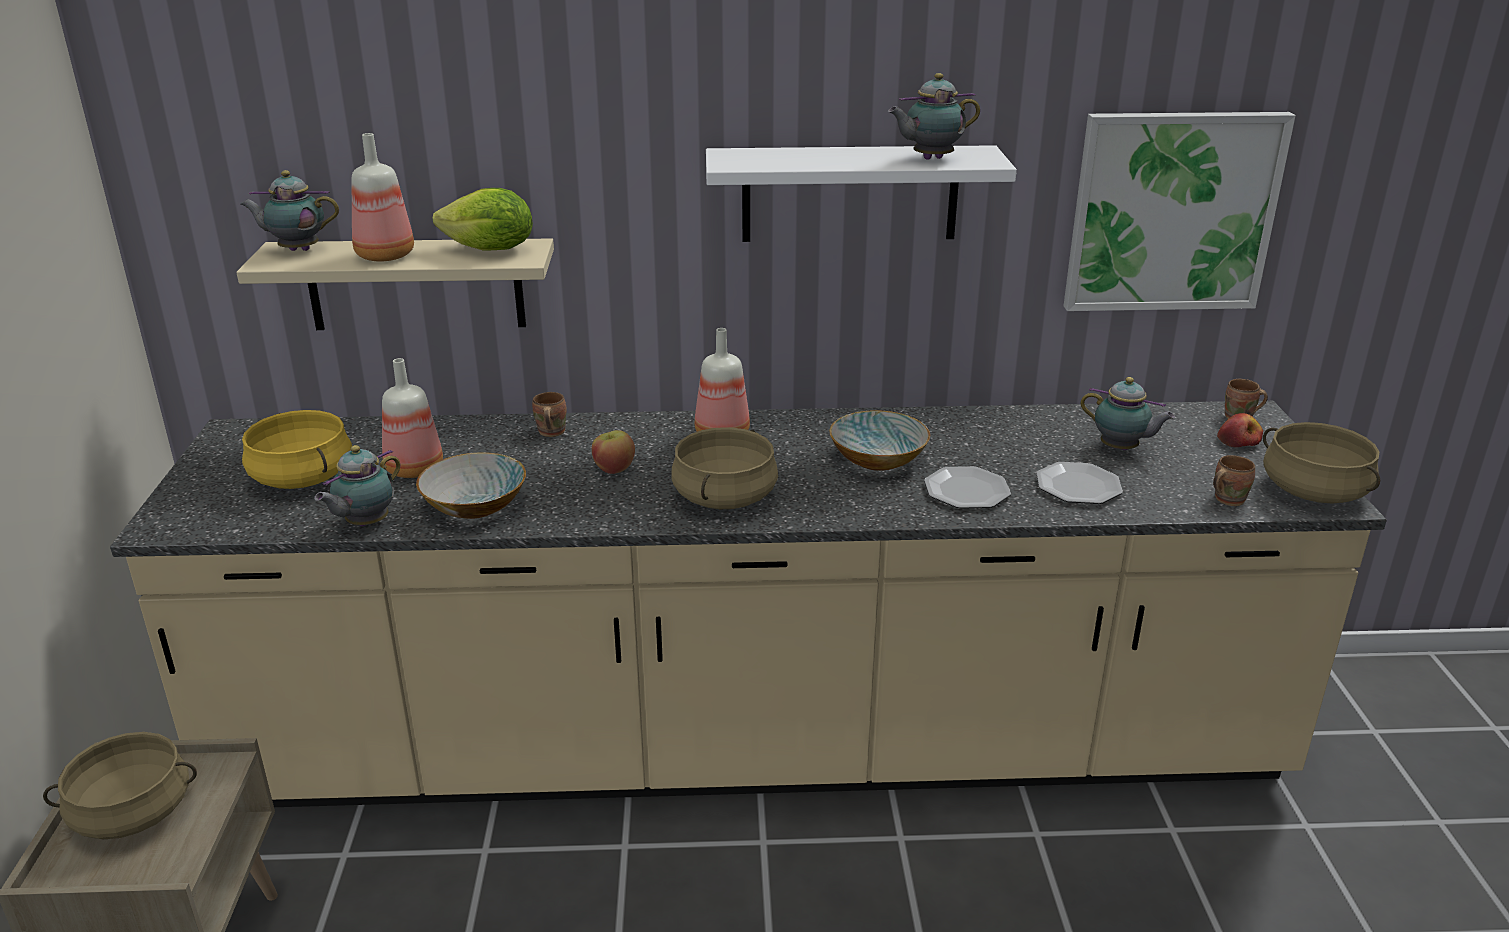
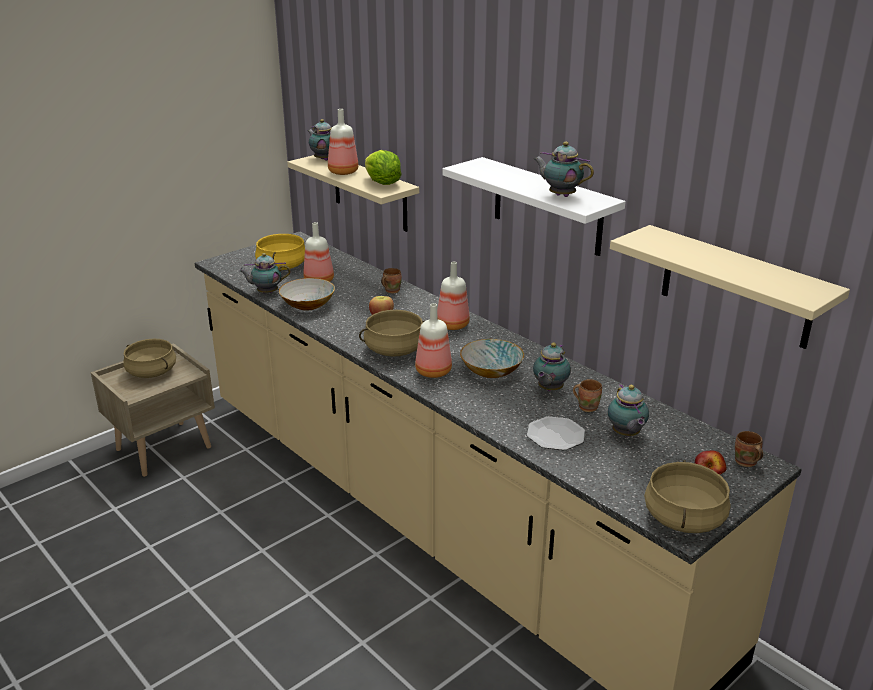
camera: 50 degrees right, 0 degrees up
plate [924,466,1011,509] -> none
picture [1064,112,1296,311] -> beige shelf [610,225,850,349]
brown mug [1213,455,1255,506] -> brown mug moved to [573,379,602,412]
none -> bottle [415,303,452,378]
none -> teapot [533,343,571,391]

